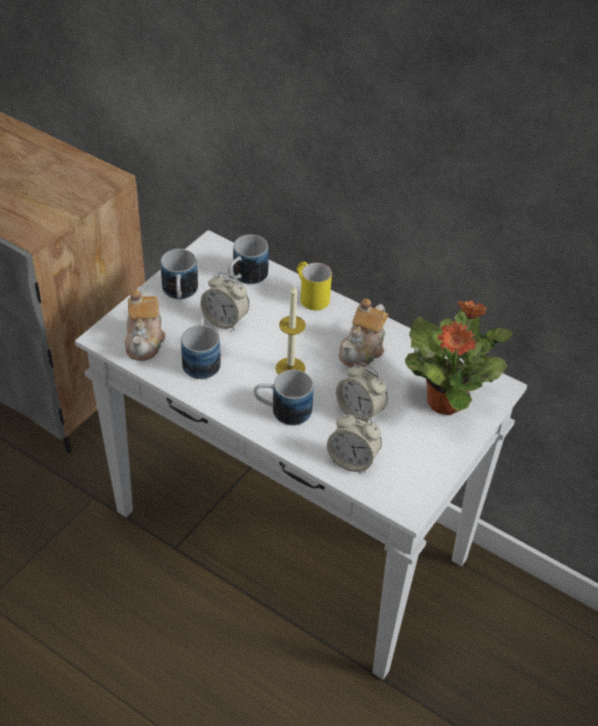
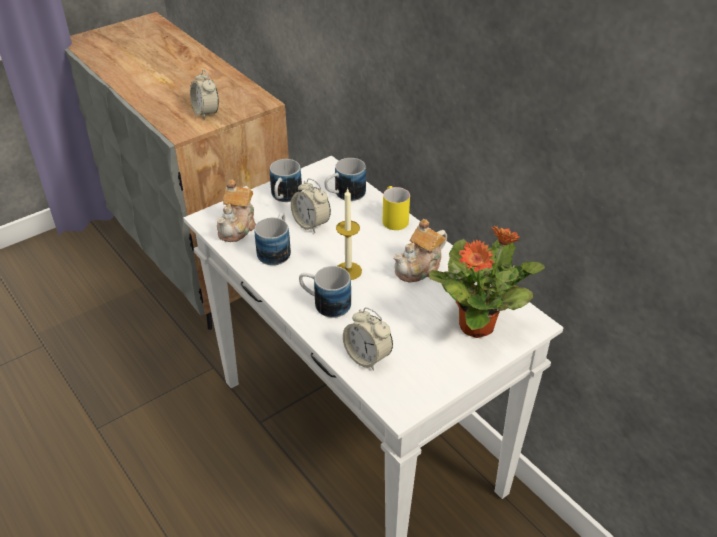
camera: 20 degrees right, 5 degrees down
alarm clock [336,363,388,421] -> alarm clock moved to [190,70,219,120]

